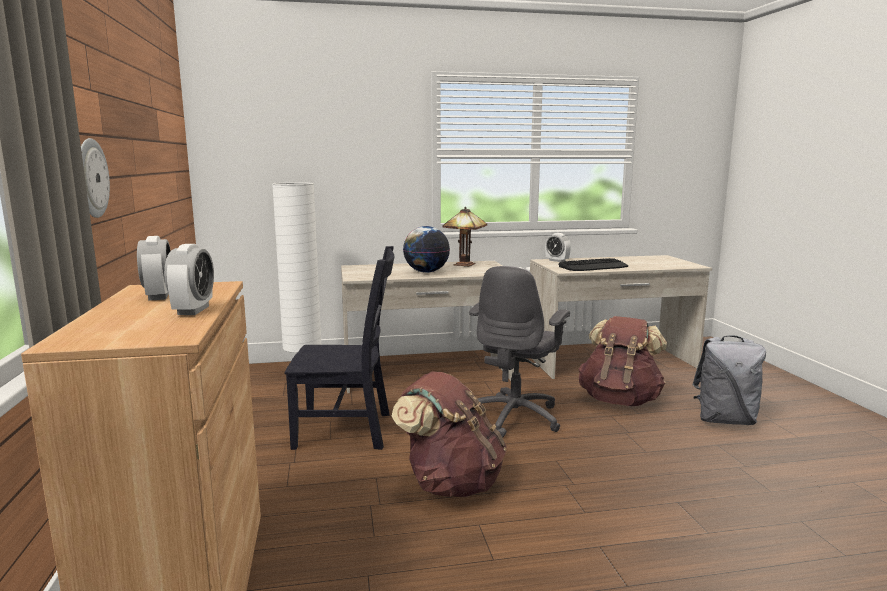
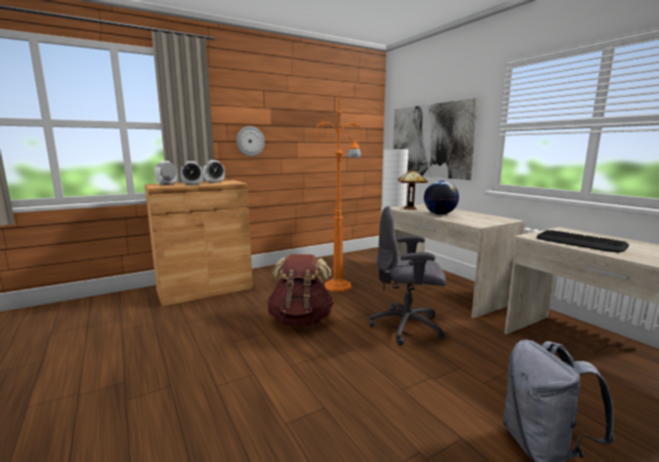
camera: 70 degrees right, 0 degrees up
black chair [285,246,394,450] -> orange floor lamp [314,101,362,292]
table lamp [443,207,487,266] -> table lamp moved to [398,167,428,210]
alarm clock [545,233,571,262] -> alarm clock moved to [155,161,177,185]
brown backpack [578,316,667,406] -> none
none -> picture [393,98,478,180]

